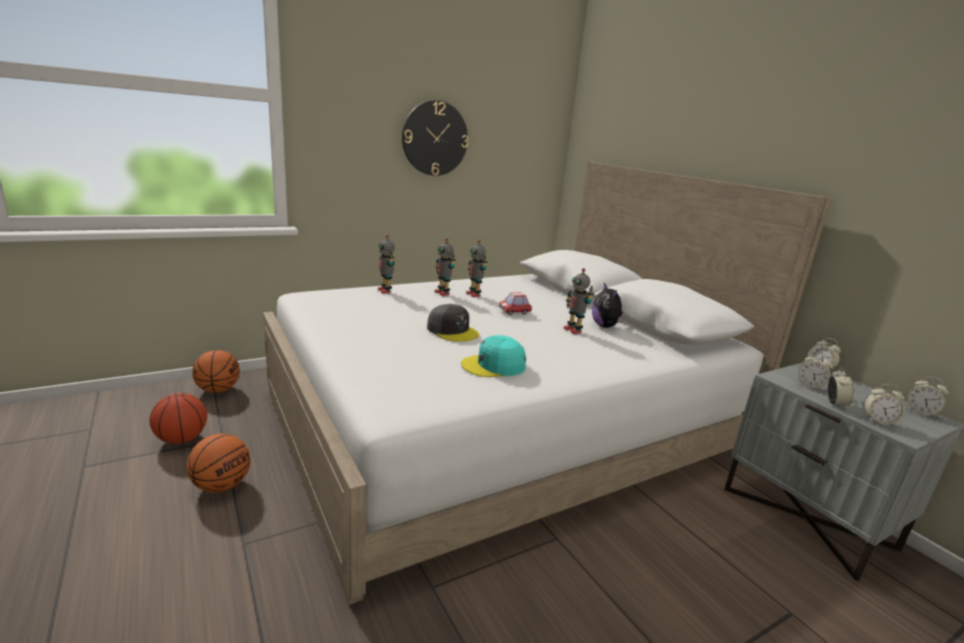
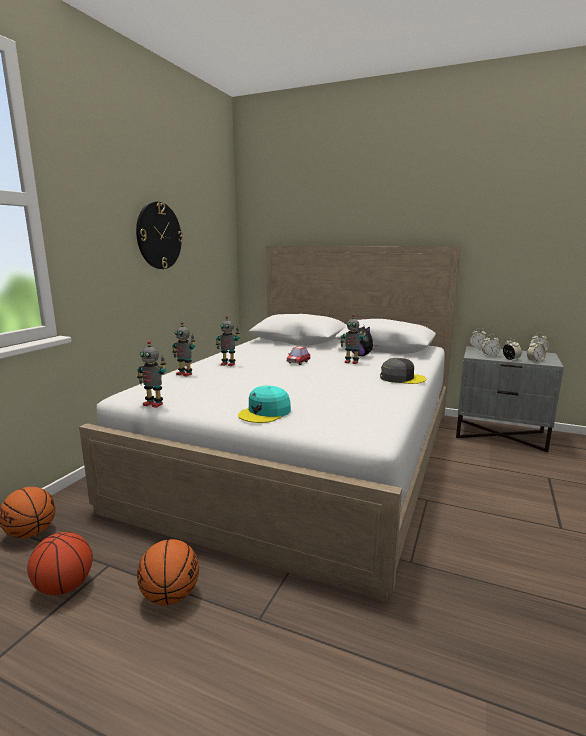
camera: 35 degrees left, 5 degrees down
grey cap [427,304,479,341] -> grey cap moved to [380,358,426,384]
turquoise cap [461,335,526,377] -> turquoise cap moved to [238,386,291,423]
toy robot [466,240,488,297] -> toy robot moved to [137,341,166,408]

